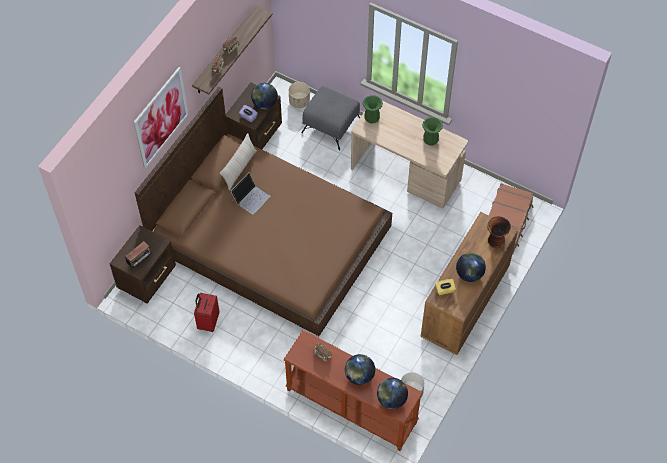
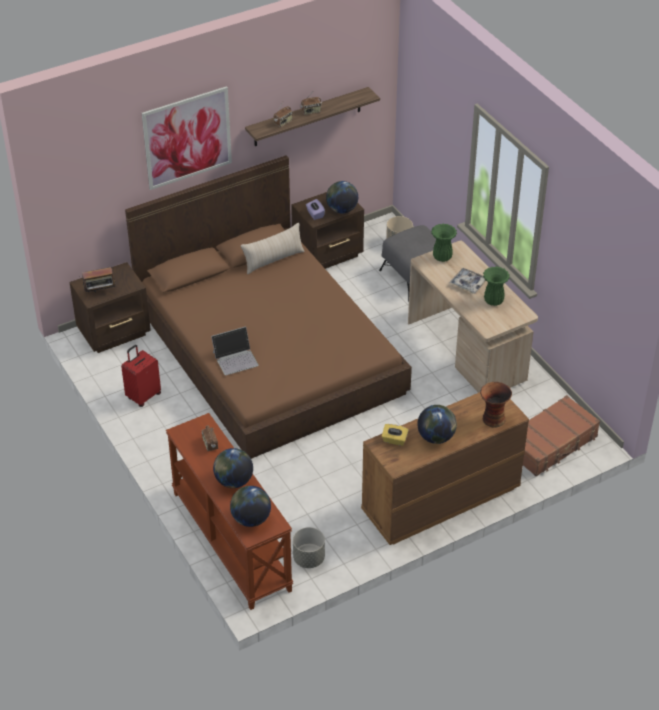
camera: 30 degrees right, 15 degrees down
laptop [231,172,270,214] -> laptop moved to [211,326,259,375]
none -> tray [449,268,486,294]

